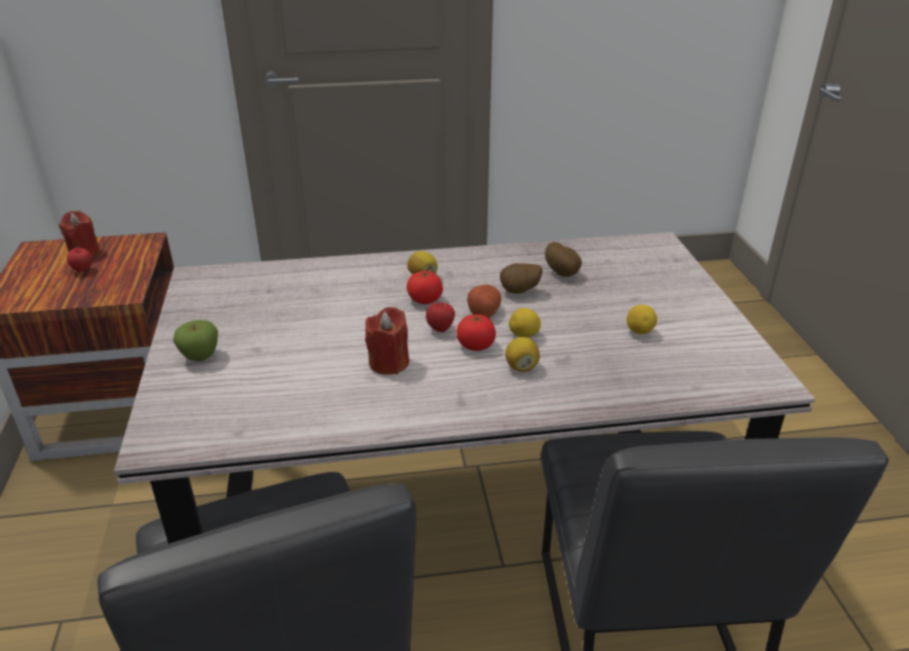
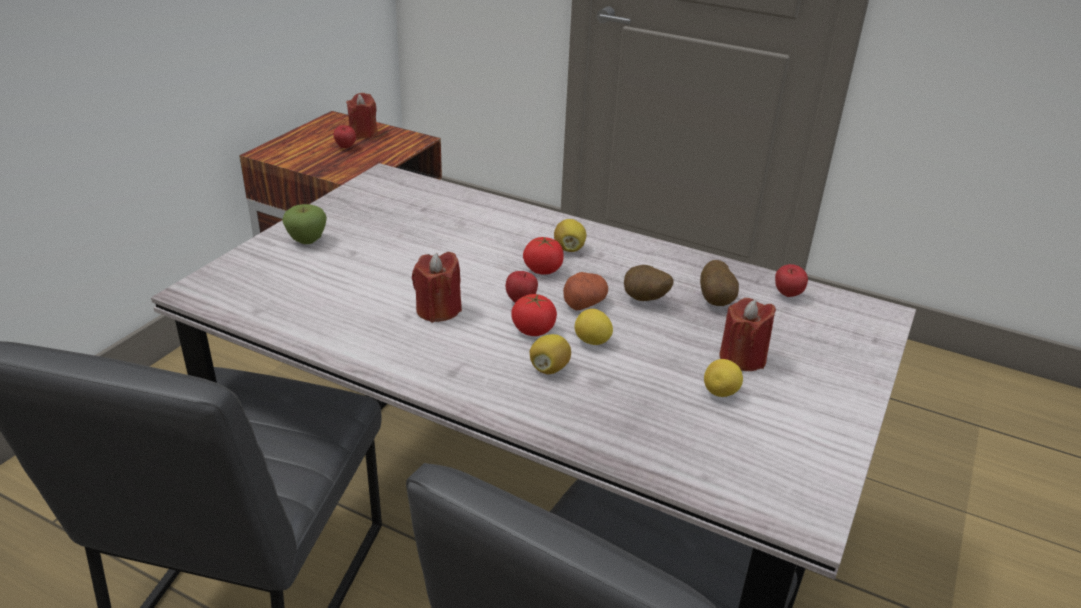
camera: 35 degrees right, 0 degrees up
none -> red candle [719,298,776,371]
none -> apple [775,264,808,297]

